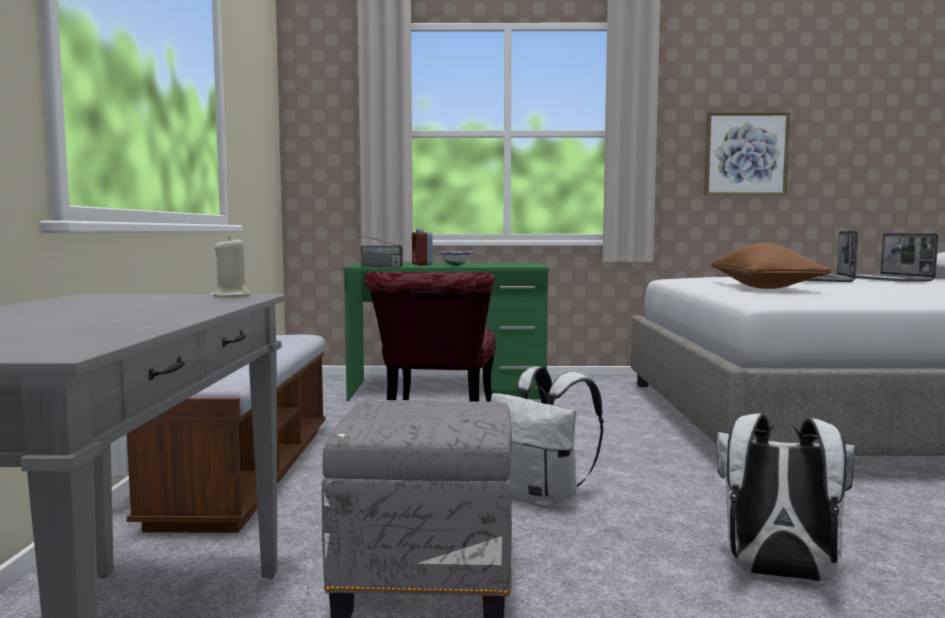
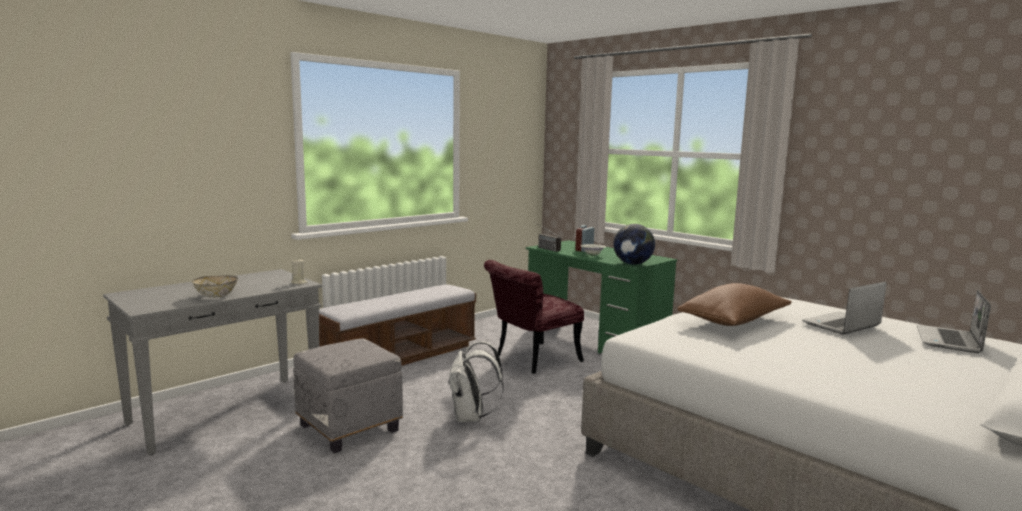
camera: 45 degrees right, 5 degrees up
picture [704,112,790,195] -> none
white backpack [716,414,855,582] -> none
none -> bowl [192,276,238,298]
none -> globe [613,224,655,265]

